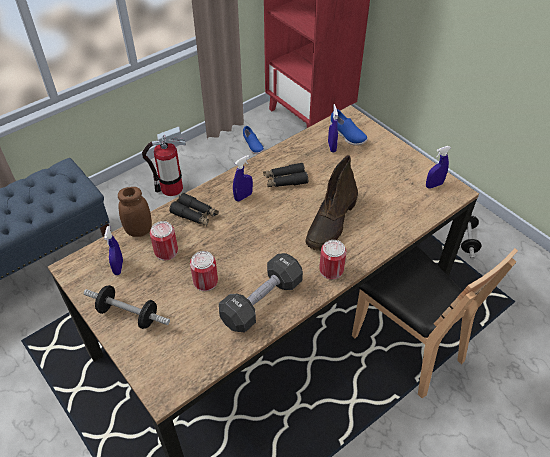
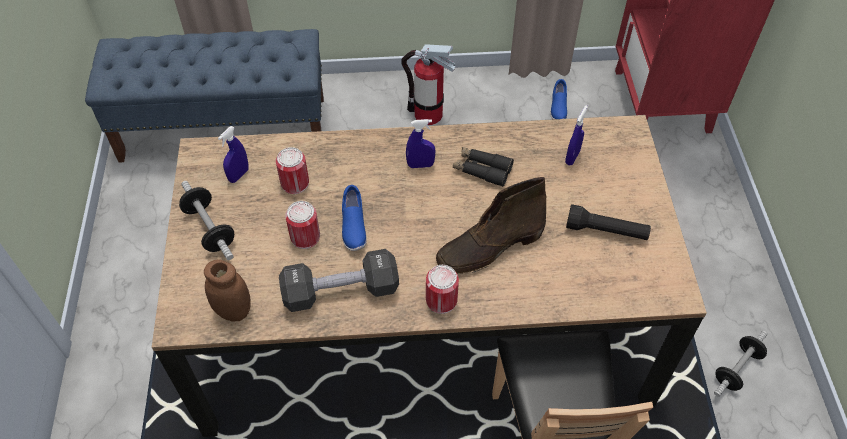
camera: 35 degrees right, 5 degrees up
brown jar [118,187,152,237] -> brown jar moved to [204,259,251,321]
black binoculars [169,193,219,226] -> none
blue shoe [330,109,368,146] -> blue shoe moved to [342,185,367,251]
blue spray bottle [426,146,451,189] -> none
none -> black flashlight [566,204,651,240]

